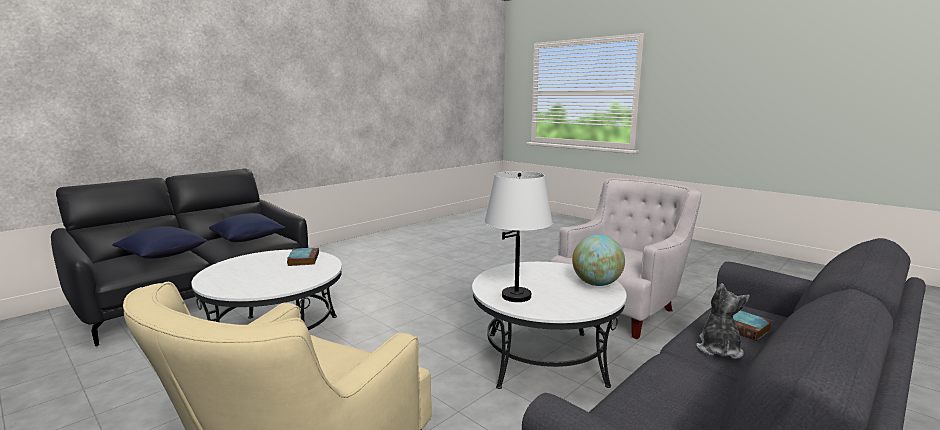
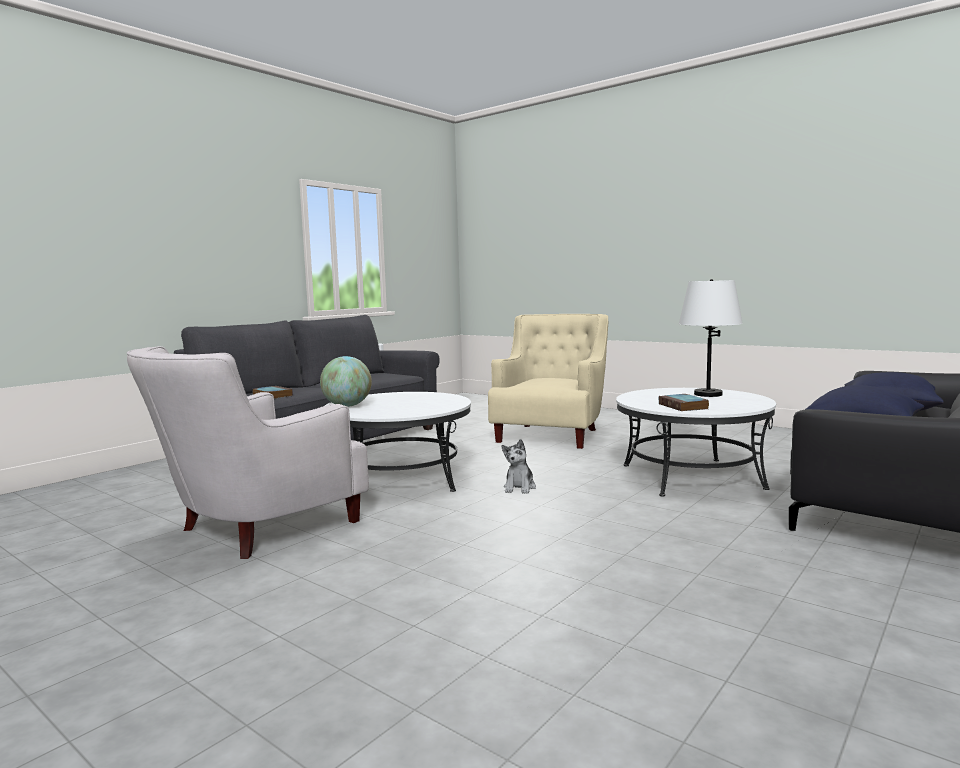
camera: 175 degrees right, 5 degrees down
white table lamp [485,171,553,302] -> white table lamp moved to [679,279,743,397]
plush toy [696,283,750,359] -> plush toy moved to [501,439,536,494]

